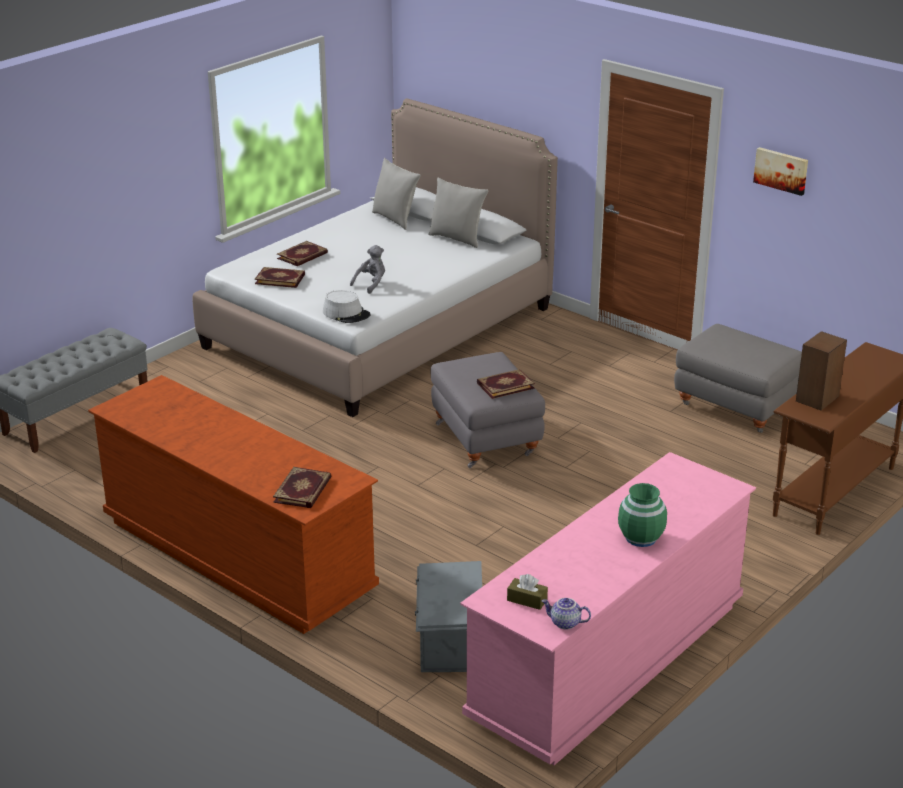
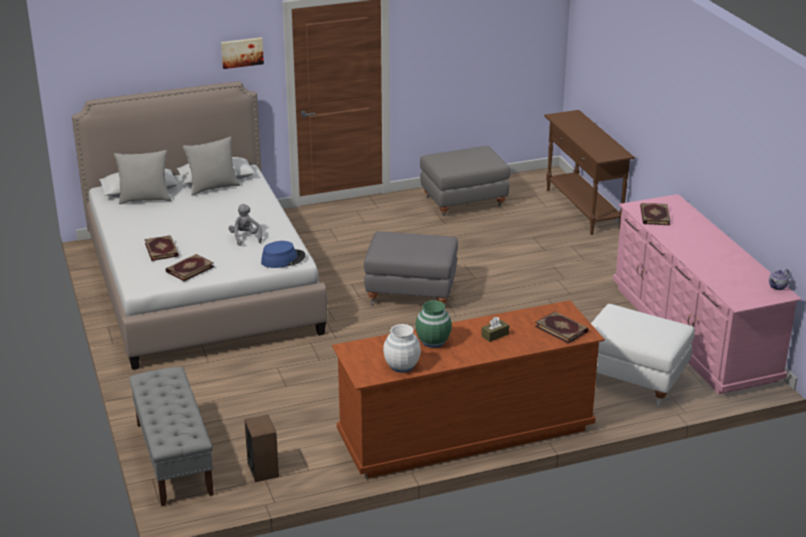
camera: 60 degrees left, 0 degrees up
grey hat [323,290,371,323] -> blue hat [261,241,306,268]
grey storage box [415,561,482,672] -> white ottoman [591,304,695,406]
book [477,369,535,399] -> book moved to [640,203,671,225]
brown tissue box [507,574,548,610] -> brown tissue box moved to [481,317,509,342]
green vase [618,483,667,547] -> green vase moved to [415,300,452,348]
picture [753,147,808,196] -> picture moved to [221,37,264,69]
speaker [796,331,847,410] -> speaker moved to [244,415,279,482]
none -> white vase [383,324,421,373]

